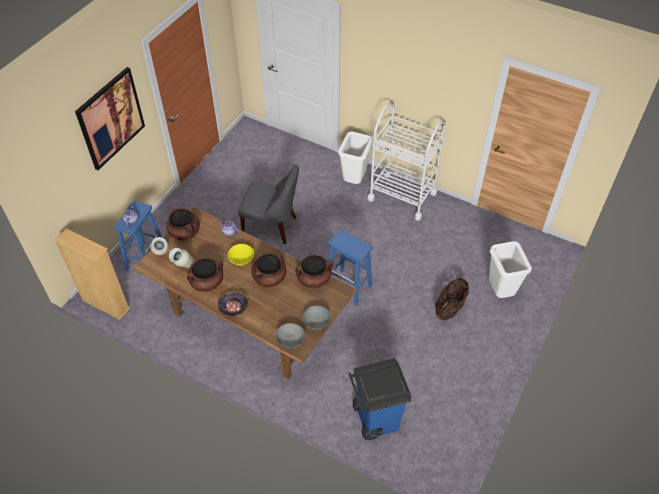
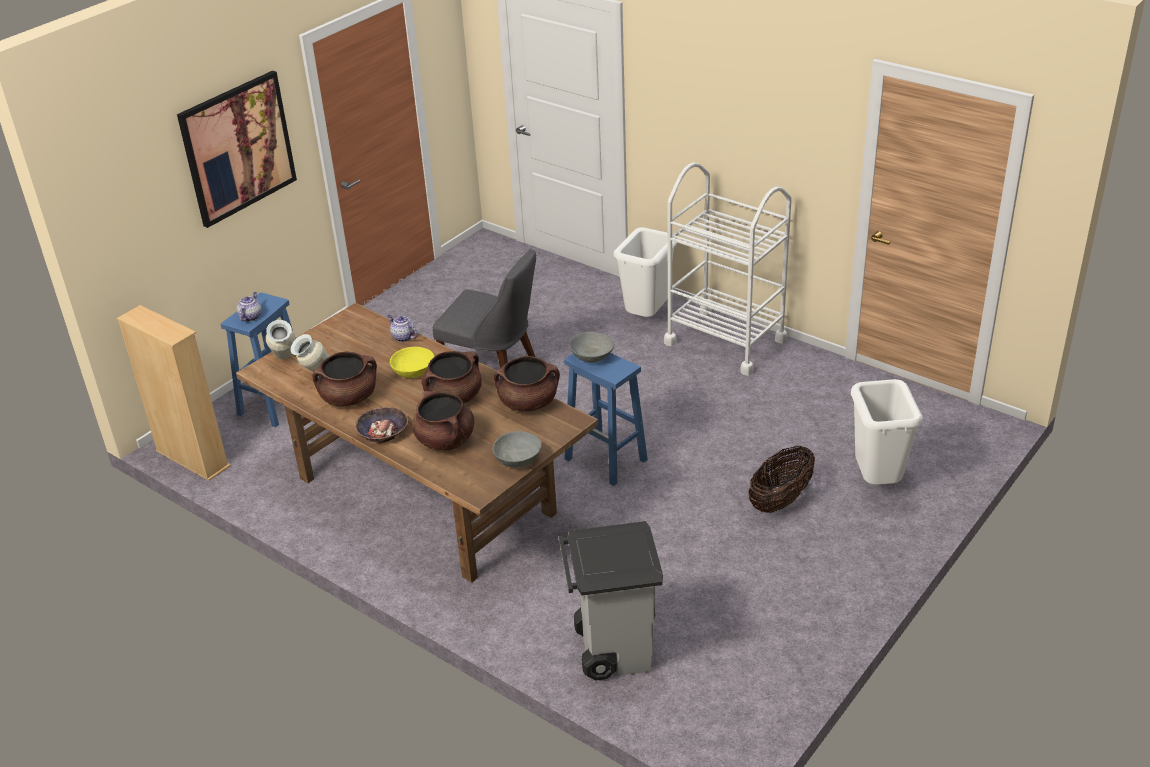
camera: 10 degrees right, 15 degrees down
brown cooking pot [166,208,200,240] -> brown cooking pot moved to [412,391,474,450]
grey bowl [276,323,305,348] -> grey bowl moved to [569,332,614,362]
blue trash can [348,358,411,440] -> grey trash can [559,521,663,681]

